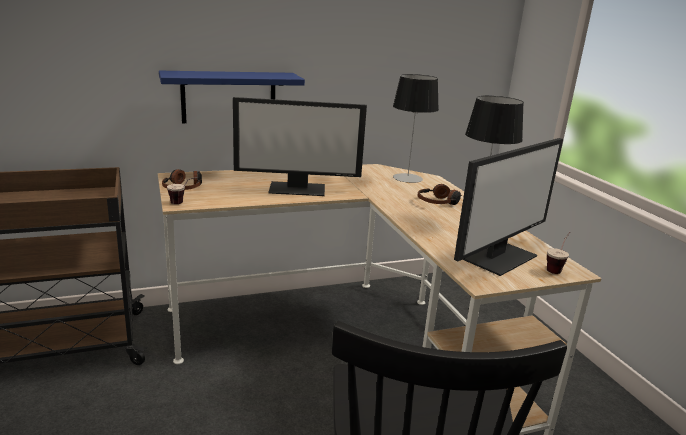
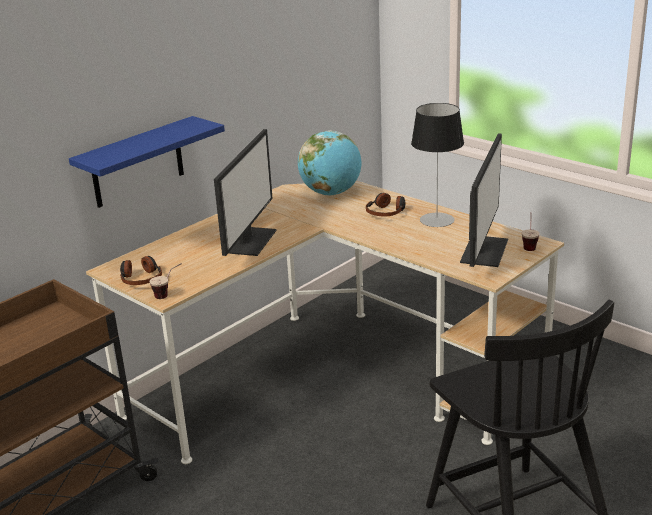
camera: 25 degrees left, 5 degrees up
monitor [233,97,367,196] -> monitor turned 45 degrees counterclockwise [214,129,277,256]
table lamp [393,74,439,183] -> globe [298,130,361,196]

